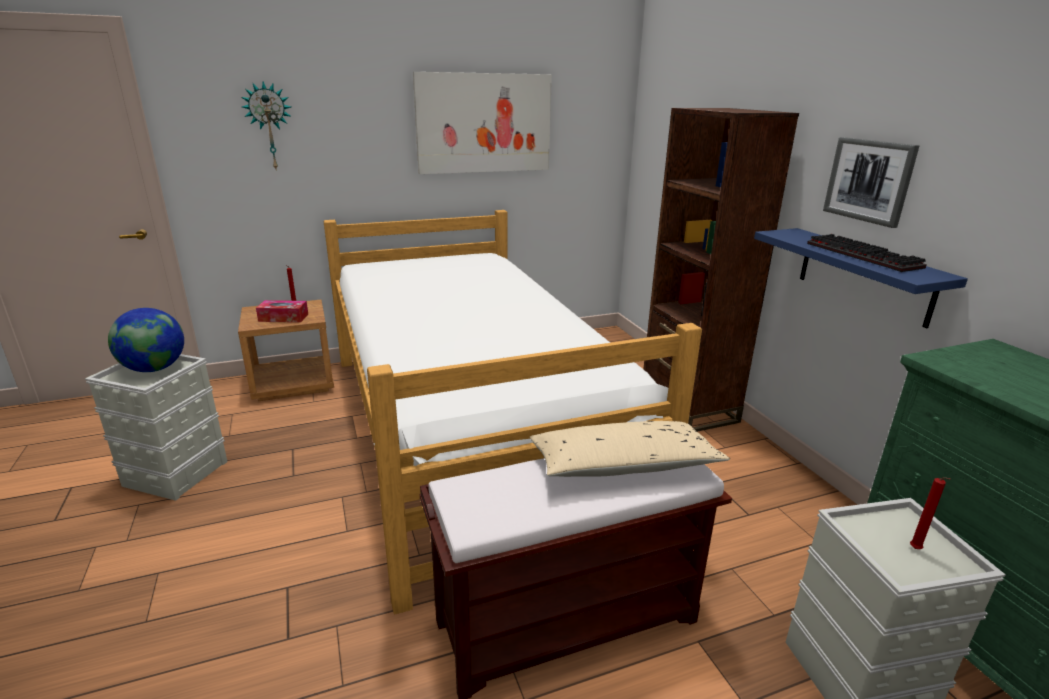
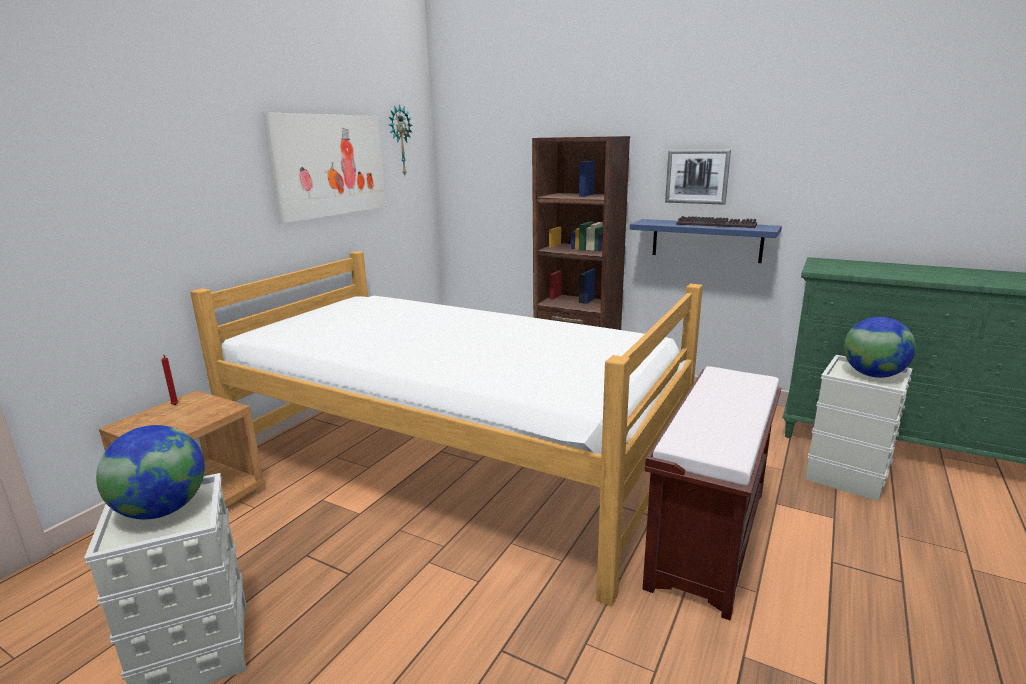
camera: 40 degrees left, 5 degrees down
wall clock [241,81,291,169] -> wall clock moved to [389,104,413,175]
tissue box [256,300,308,322] -> none
beige pillow [530,421,730,477] -> none
red candle [910,477,950,549] -> globe [844,317,916,378]

